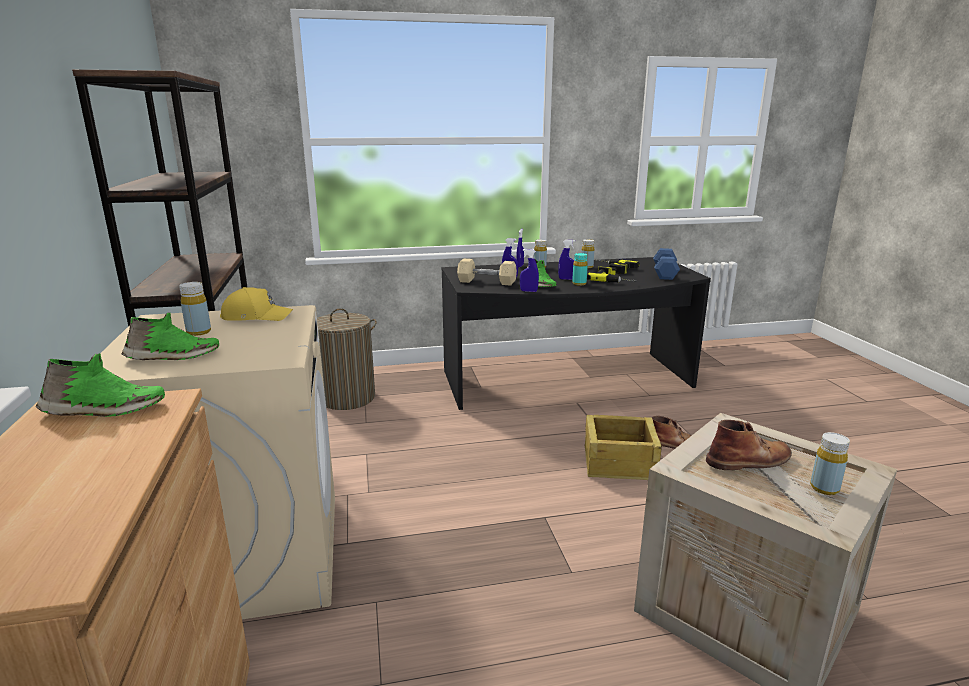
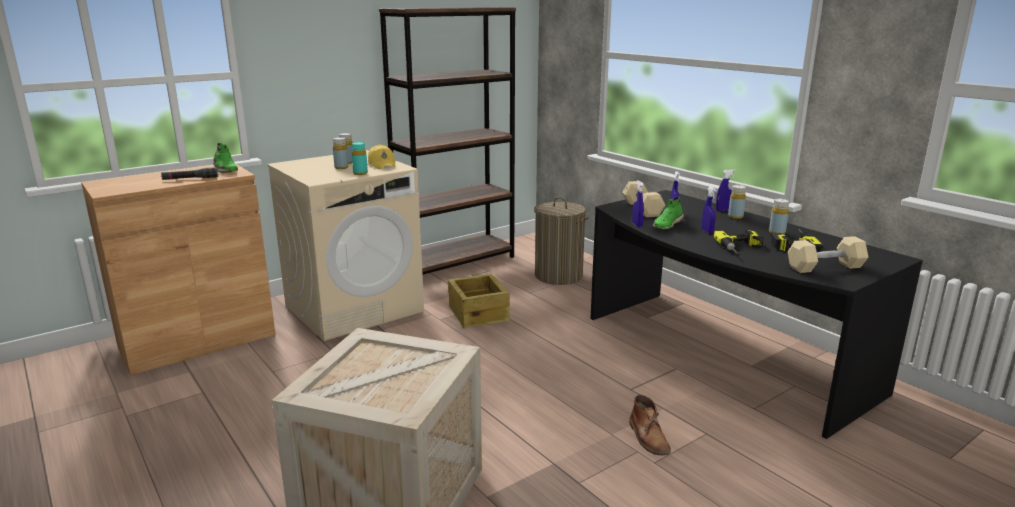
camera: 65 degrees right, 0 degrees up
green shoe [122,312,219,360] -> none
turquoise bottle [572,253,588,286] -> turquoise bottle moved to [352,142,368,175]
crate [585,415,662,480] -> crate moved to [448,274,510,328]
blue dumbbell [653,248,680,280] -> beige dumbbell [788,236,868,273]
brown boot [706,420,792,470] -> none
yellow bottle [810,432,850,495] -> yellow bottle moved to [333,137,349,169]
none -> black flashlight [161,167,218,180]

